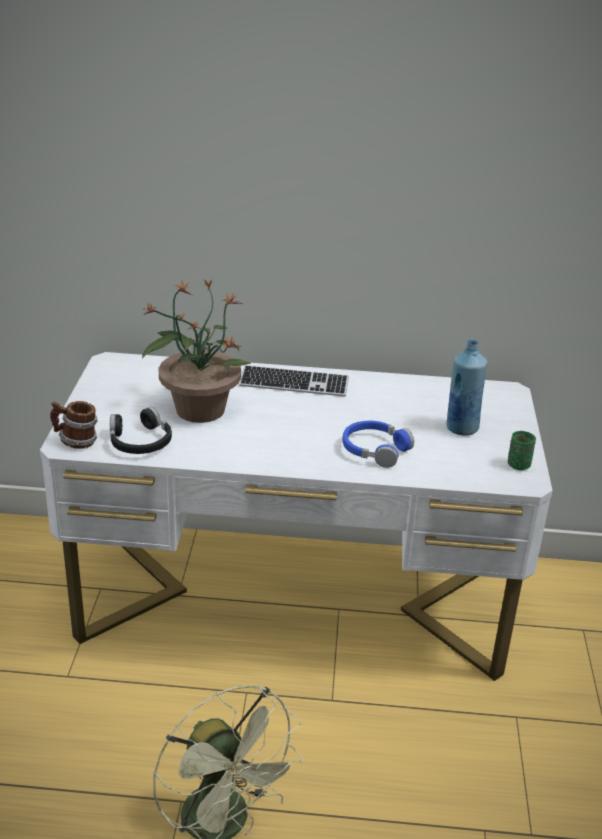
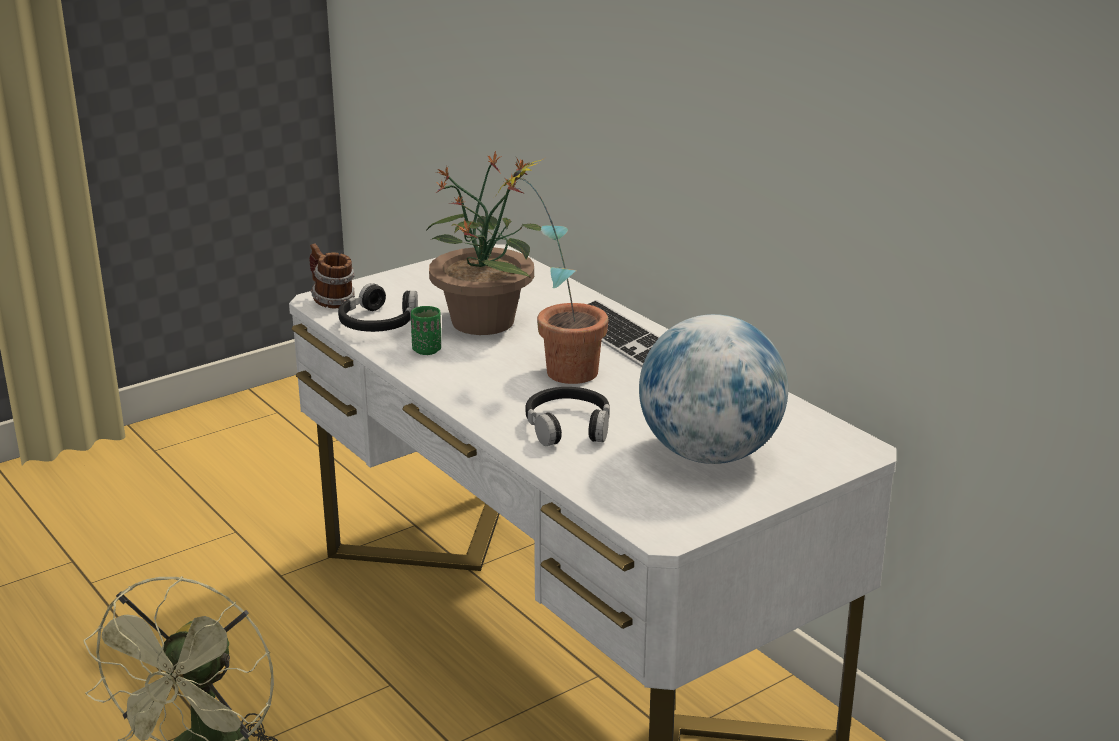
camera: 50 degrees right, 5 degrees down
blue headphones [342,421,414,468] -> black headphones [525,387,610,446]
blue bottle [446,340,488,436] -> globe [639,314,788,464]
green cup [508,431,536,470] -> green cup moved to [411,306,441,355]
none -> potted plant [497,159,608,384]

